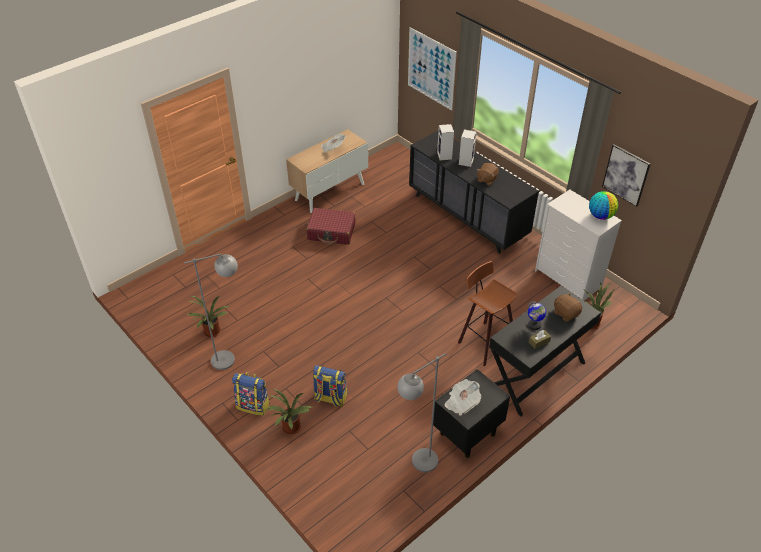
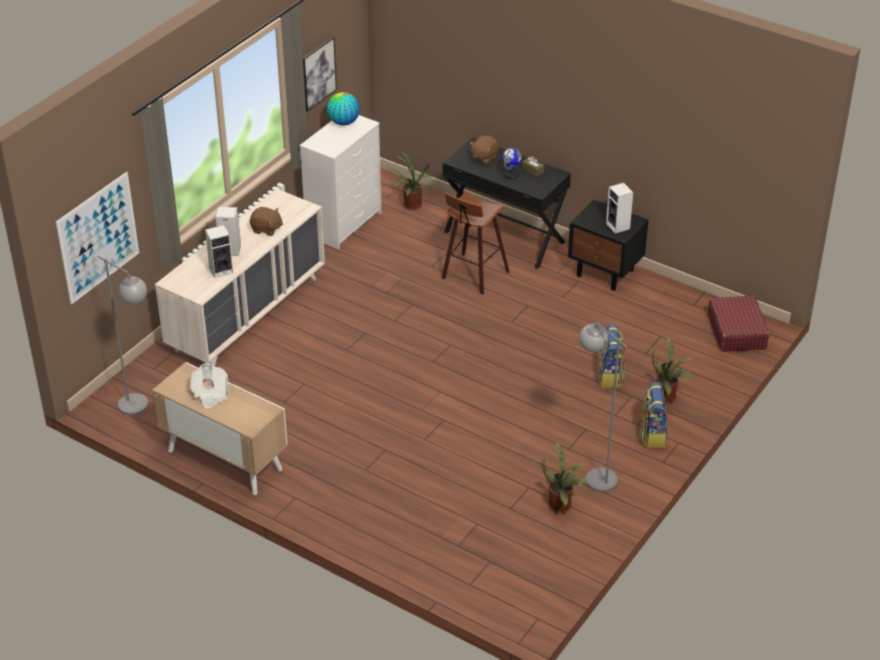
camera: 105 degrees left, 5 degrees down
red suitcase [306,208,355,245] -> red suitcase moved to [708,295,770,352]
grey floor lamp [397,353,447,472] -> grey floor lamp moved to [97,256,148,416]
black dresser [409,130,539,254] -> beige dresser [155,189,325,366]
newspaper [445,379,481,416] -> speaker [606,183,633,234]

